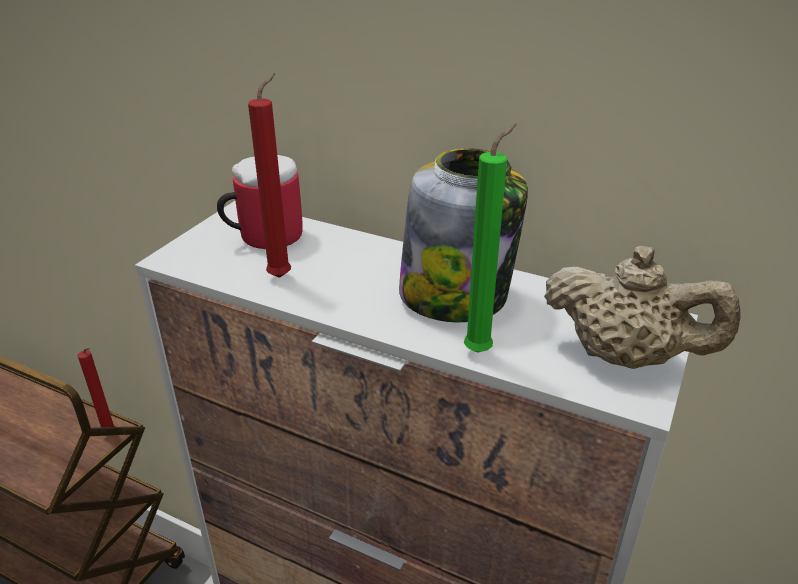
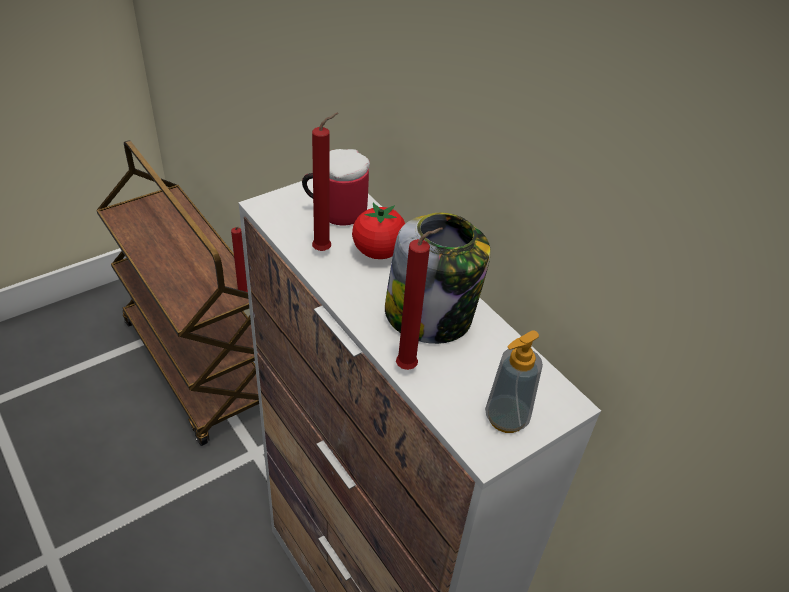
camera: 25 degrees right, 10 degrees up
green candle [464,124,517,353] -> red candle [396,228,443,370]
beige teapot [544,246,741,369] -> soap dispenser [485,330,543,433]
none -> tomato [352,203,405,259]

